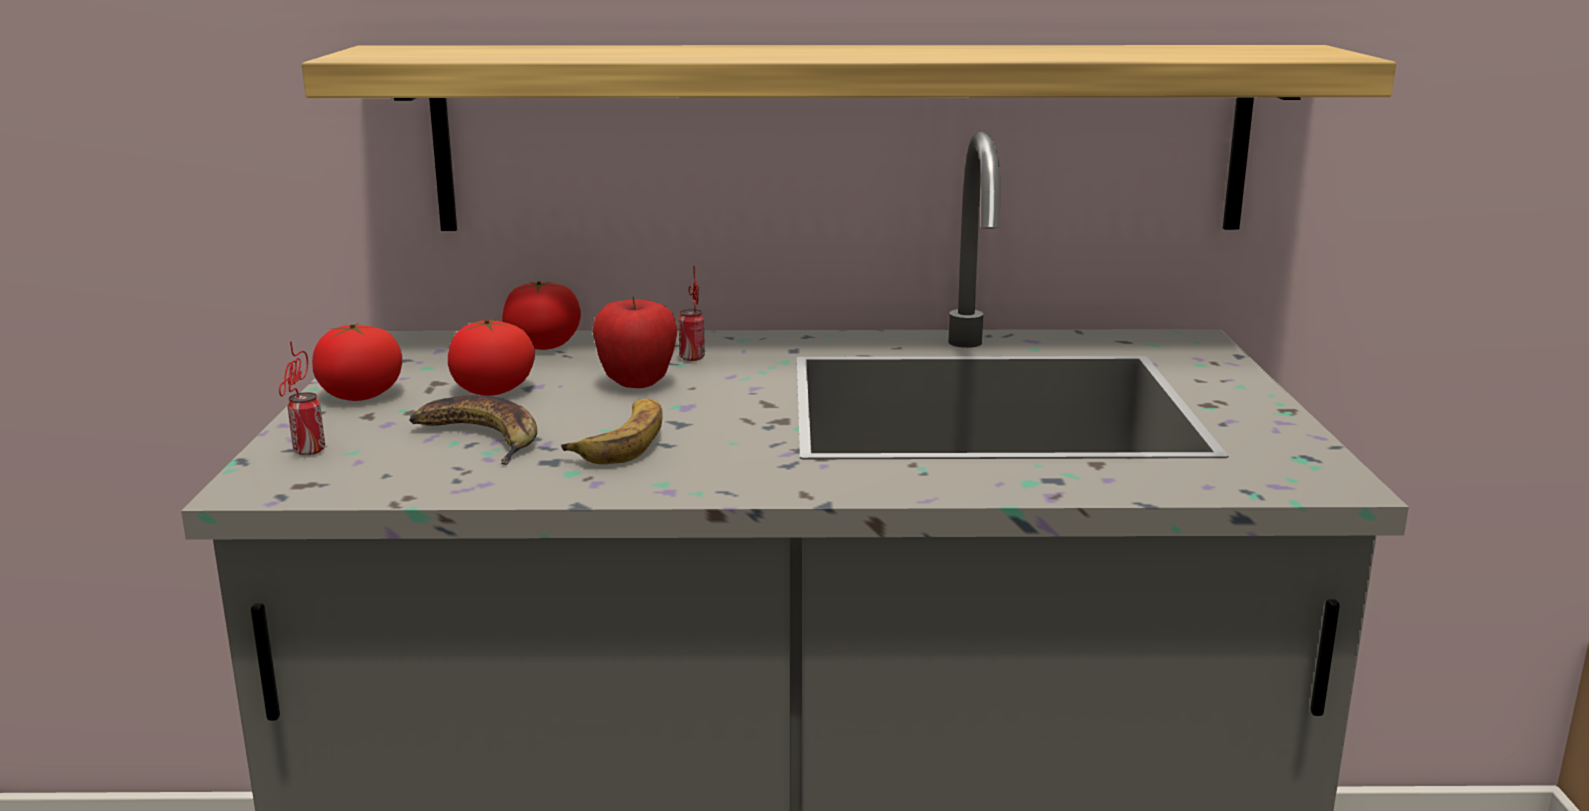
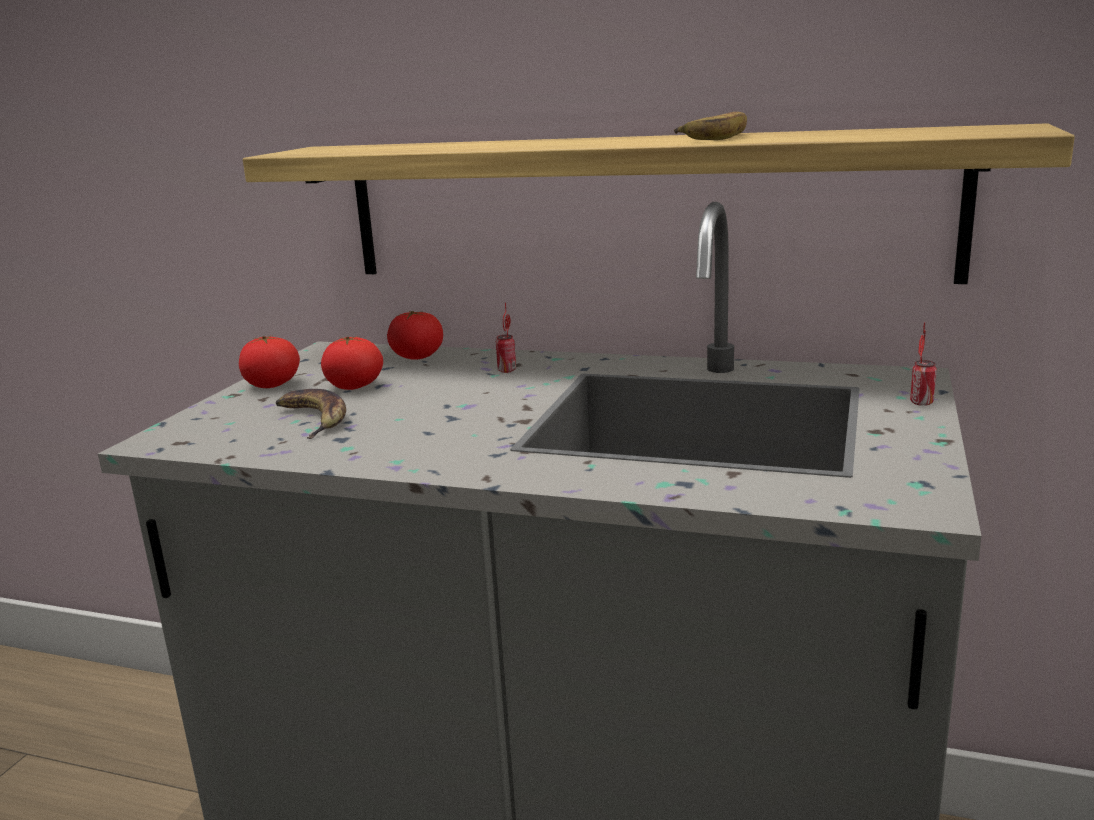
camera: 20 degrees right, 0 degrees up
can [279,341,325,455] -> can moved to [910,322,937,406]
banana [561,398,663,464] -> banana moved to [674,112,747,140]
apple [592,297,678,388] -> none

